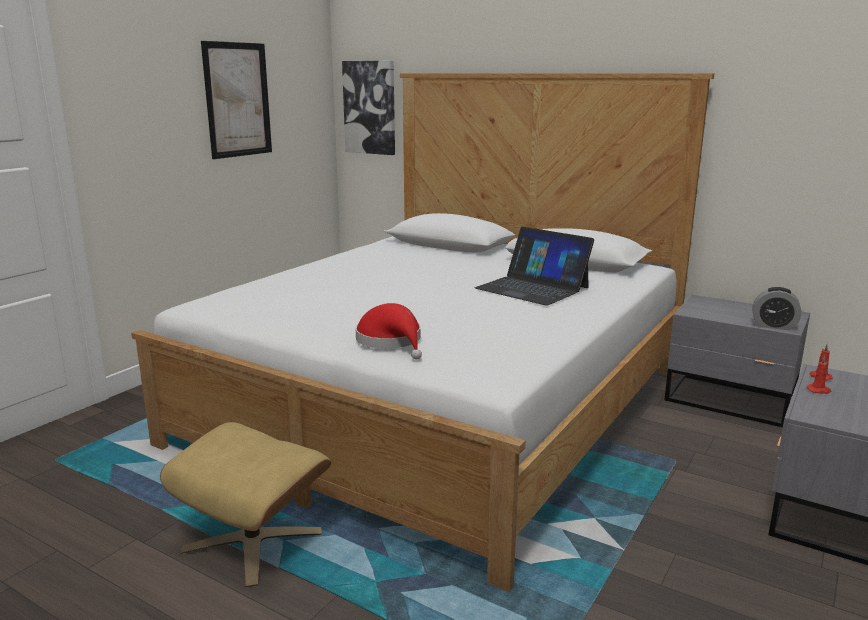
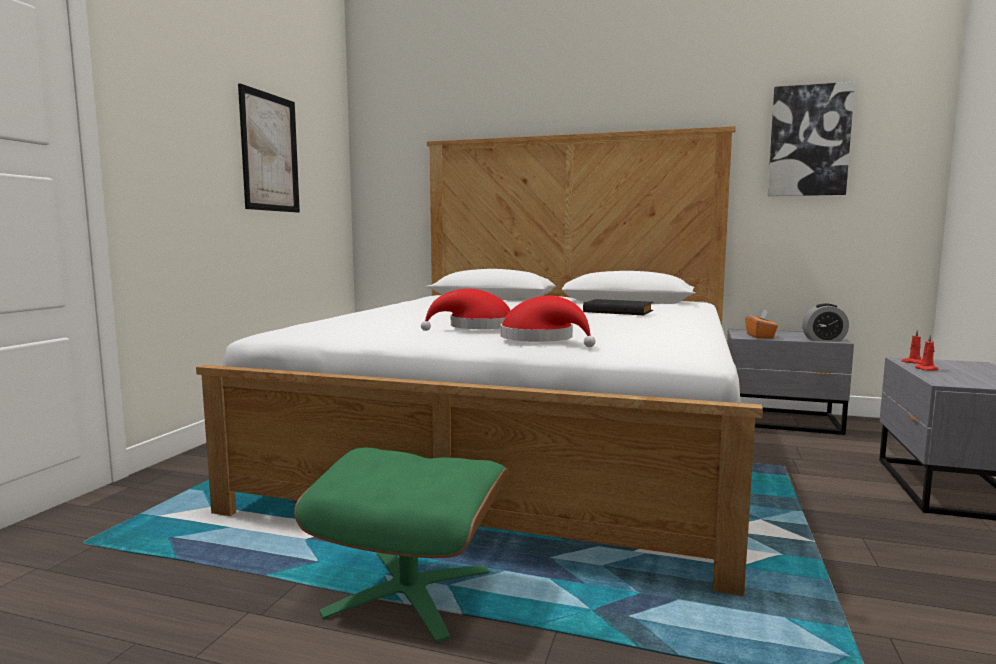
camera: 15 degrees left, 10 degrees down
beige ottoman [160,422,331,588] -> green ottoman [294,447,509,643]
picture [342,61,395,155] -> picture moved to [768,82,855,196]
laptop [475,227,594,306] -> black book [583,299,653,315]
none -> red hat [421,289,511,331]
none -> orange tissue box [745,310,778,338]

